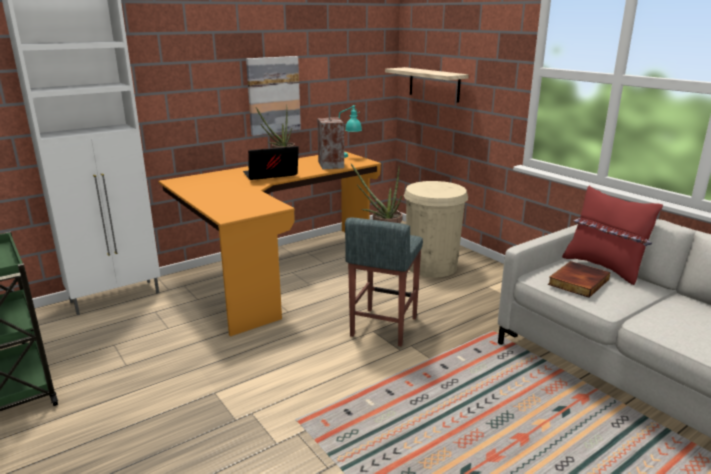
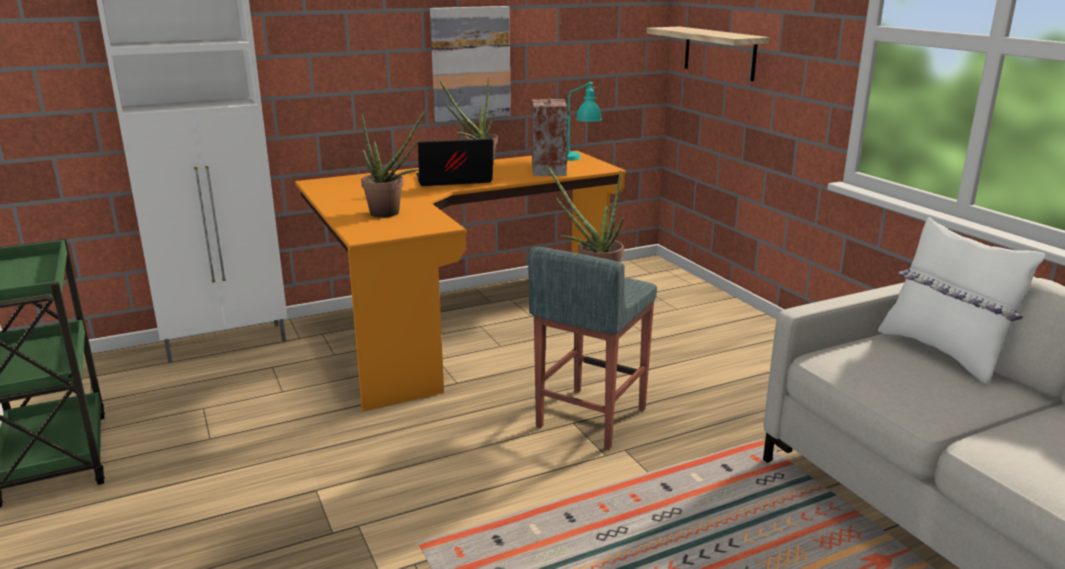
camera: 10 degrees right, 0 degrees up
beige trash can [404,181,468,278] -> none
book [548,261,610,298] -> none
red pillow [562,186,663,285] -> white pillow [878,217,1045,385]
none -> potted plant [361,108,427,217]

